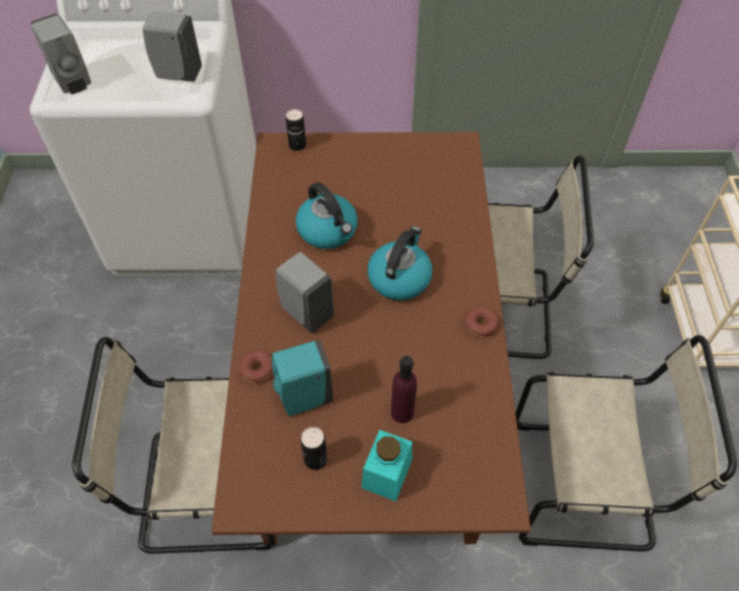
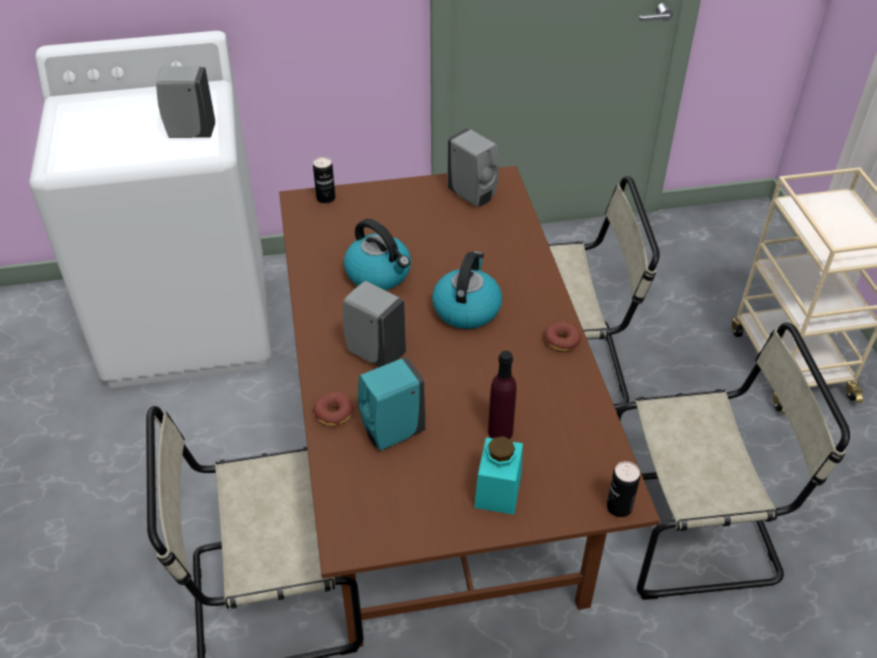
camera: 10 degrees left, 10 degrees down
grey soap dispenser [30,13,91,94] -> grey soap dispenser moved to [447,128,499,207]
can [301,427,327,470] -> can moved to [607,461,640,517]

